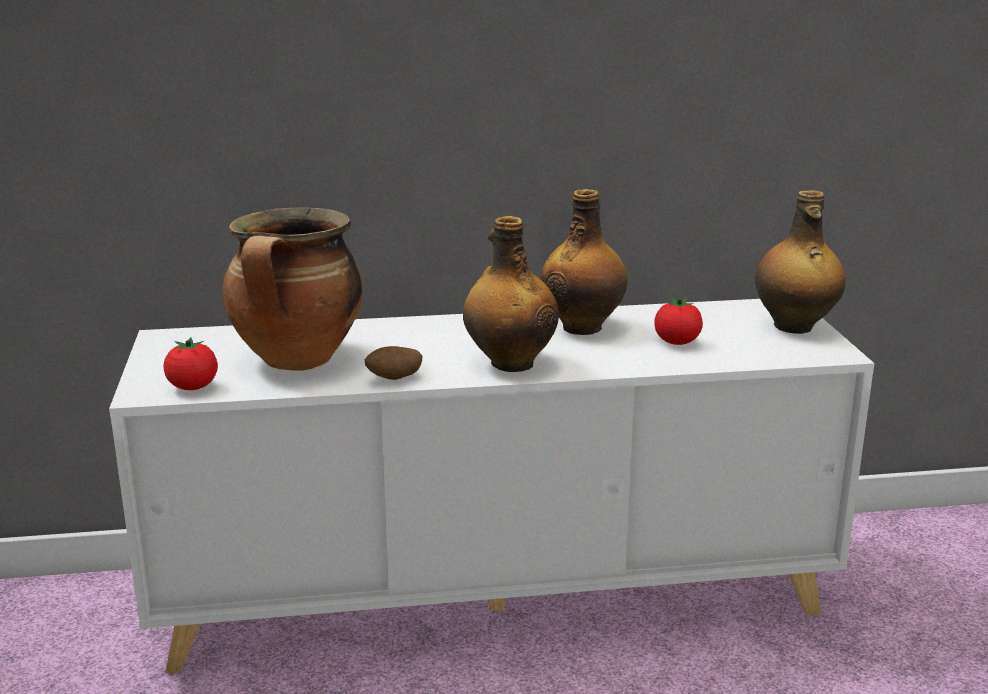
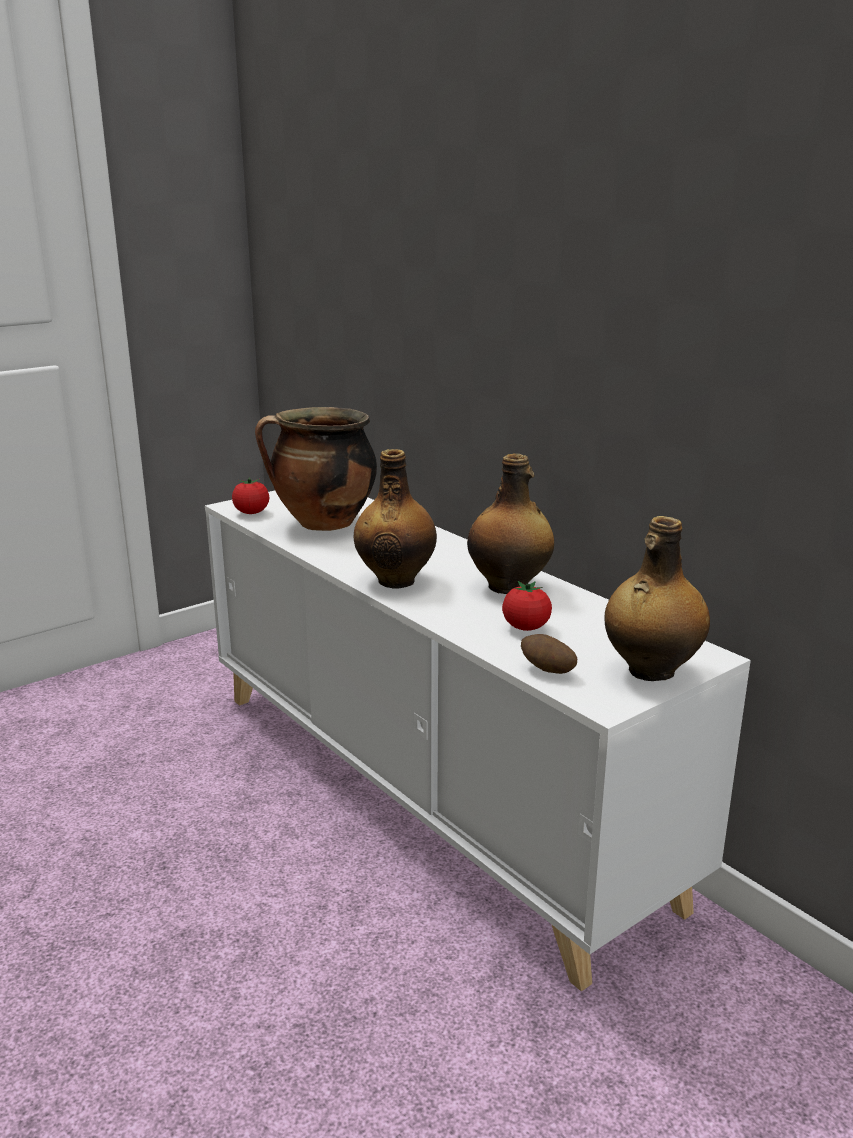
camera: 60 degrees right, 0 degrees up
potato [364,346,422,380] -> potato moved to [521,634,577,674]

